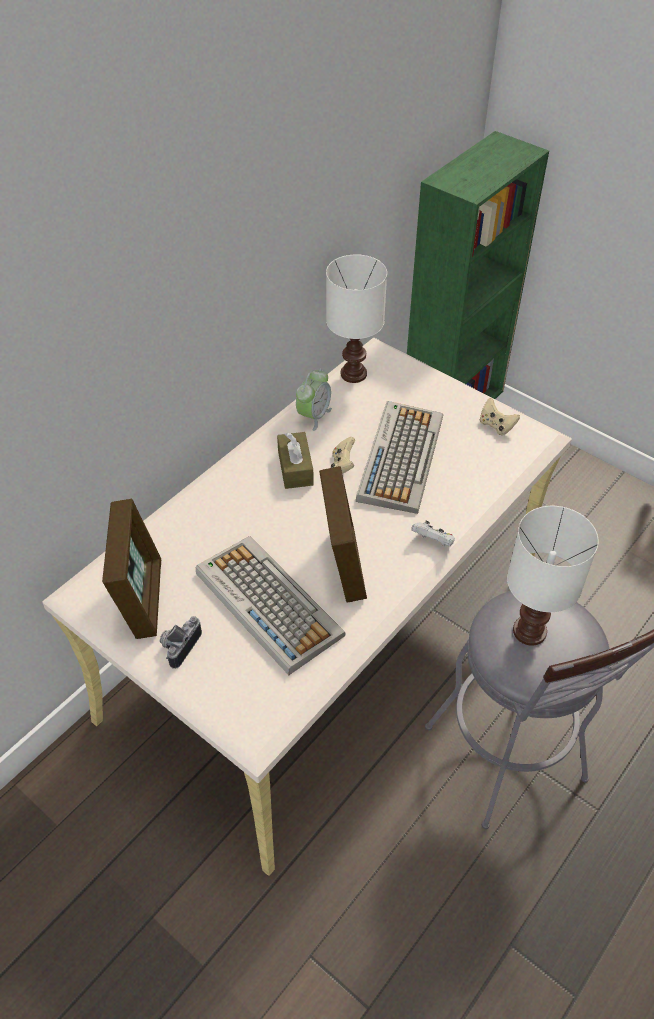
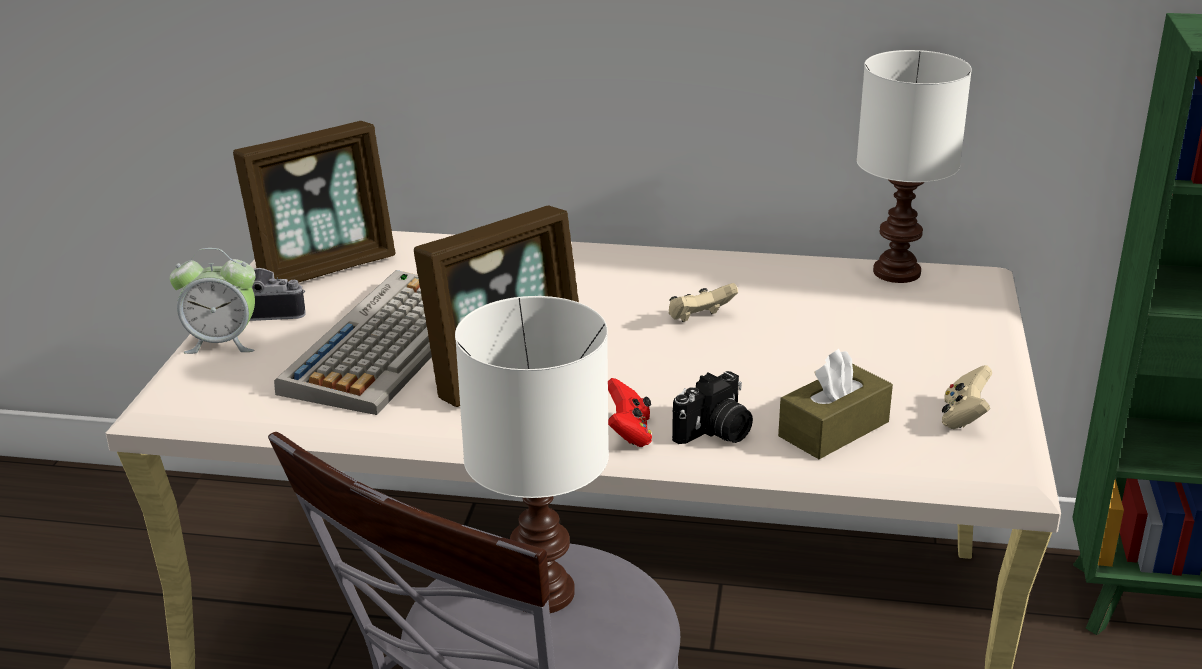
camera: 60 degrees right, 20 degrees down
brown tissue box [277,432,314,489] -> brown tissue box moved to [778,349,893,459]
alarm clock [296,369,332,431] -> alarm clock moved to [170,248,256,354]
keyboard [356,401,443,514] -> none
white game controller [411,521,455,546] -> red game controller [608,378,652,447]
none -> camera [672,371,753,444]

